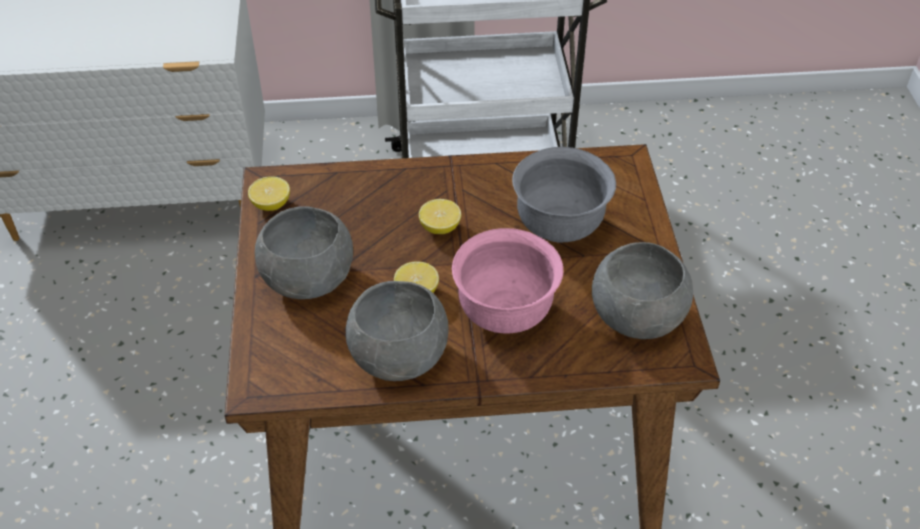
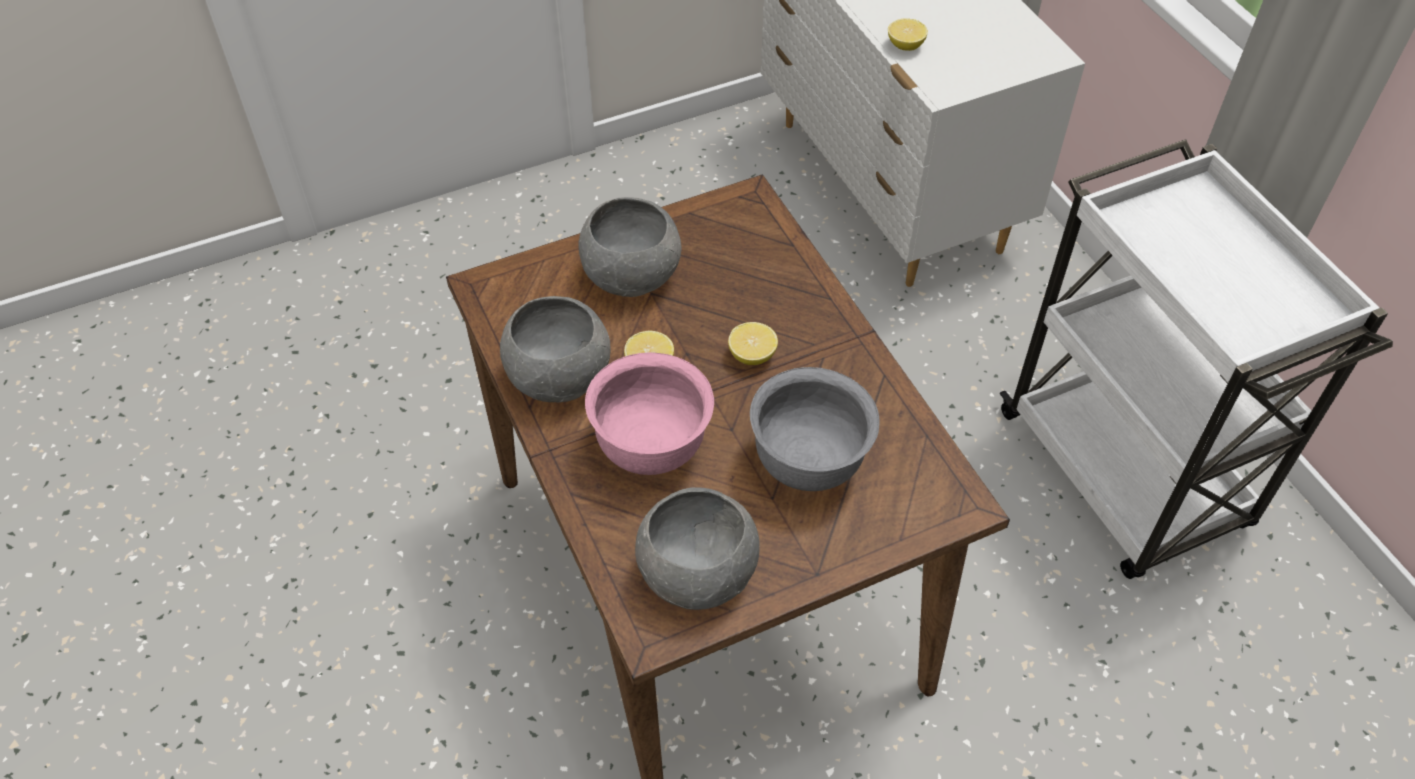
camera: 70 degrees right, 5 degrees up
lemon [248,176,290,211] -> lemon moved to [888,18,928,51]

